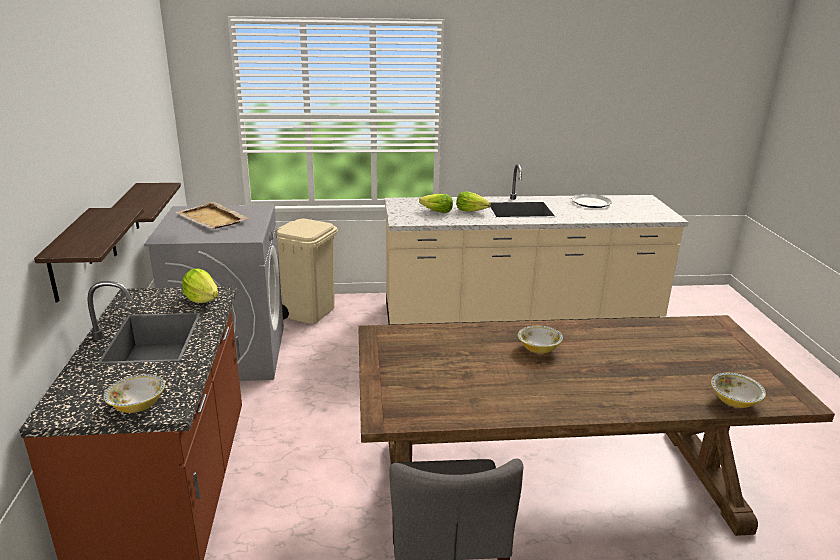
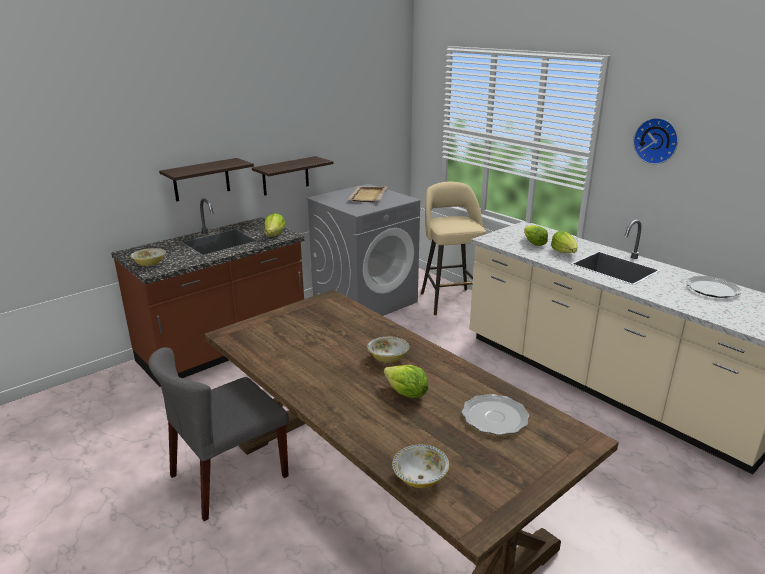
camera: 55 degrees right, 0 degrees up
beige trash can [276,219,338,324] -> beige stool [421,182,486,316]
none -> lettuce [384,365,428,398]
none -> plate [462,394,529,435]
none -> wall clock [633,118,678,164]

